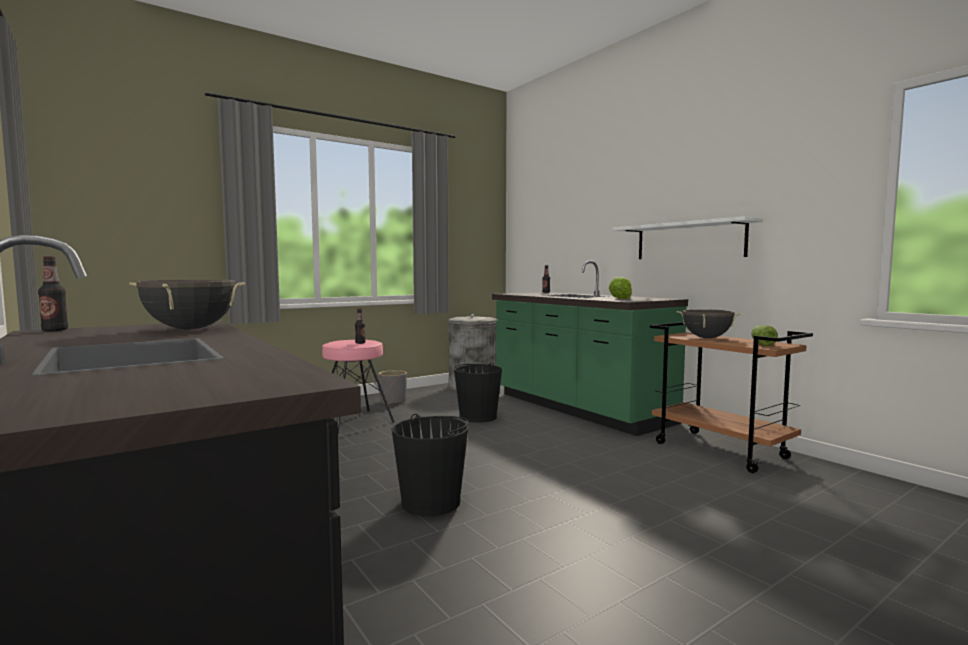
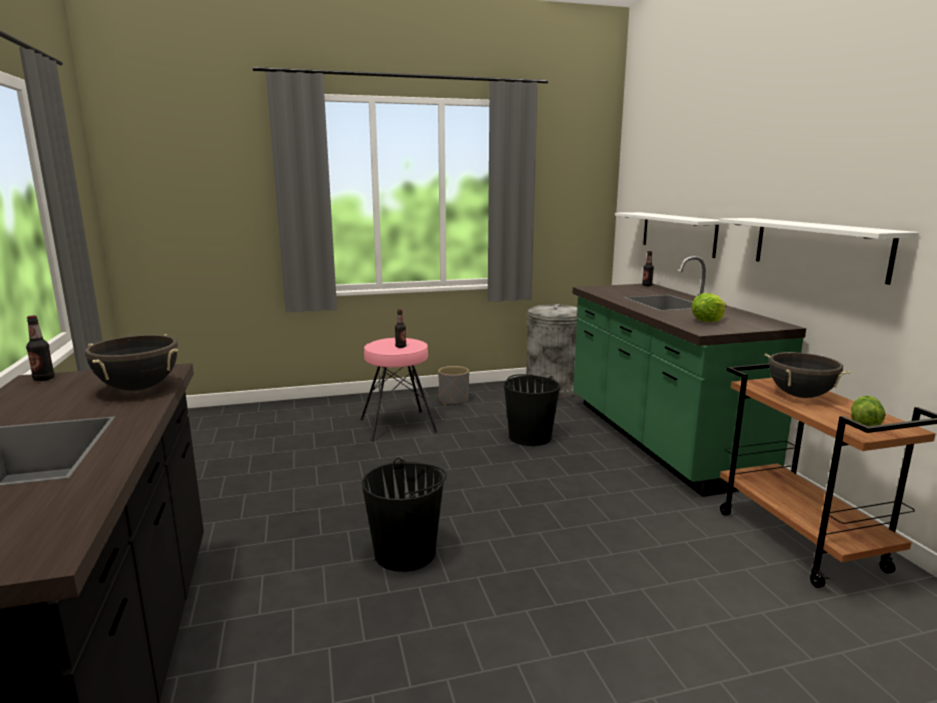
camera: 20 degrees right, 10 degrees up
none -> white shelf [615,212,728,258]

